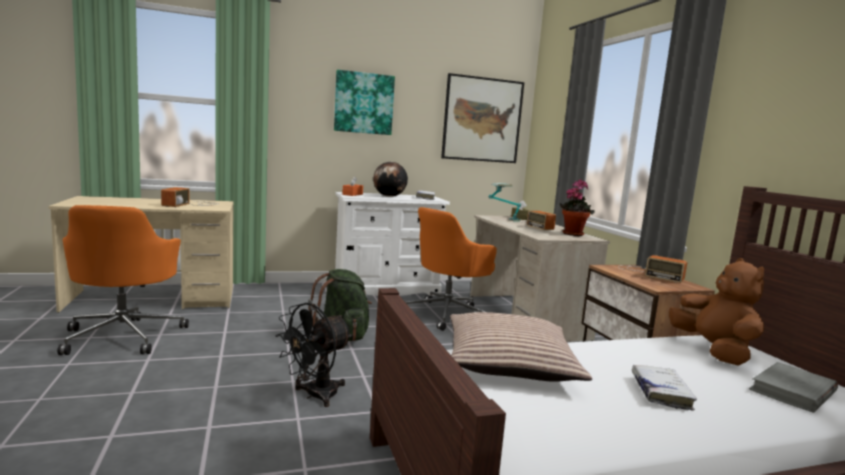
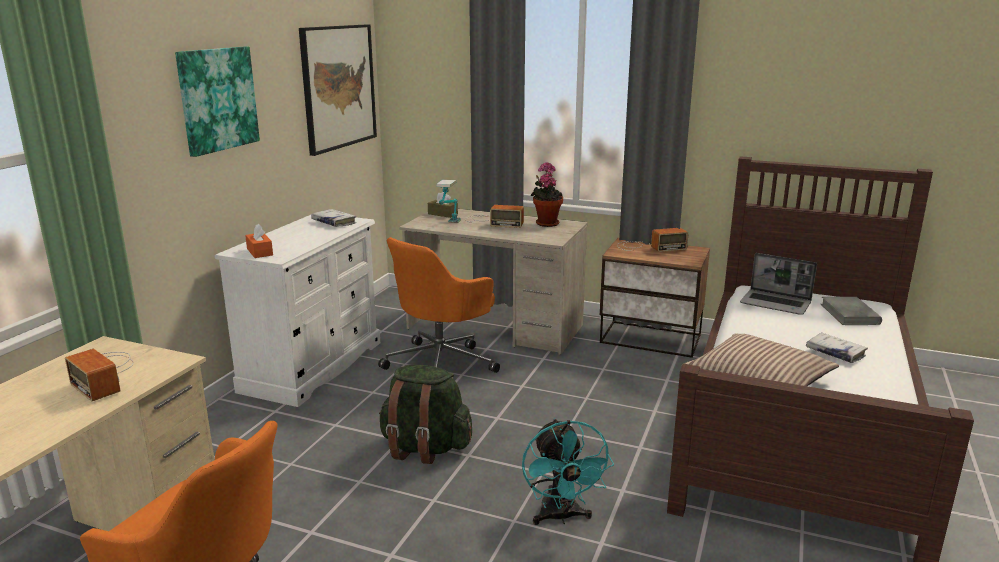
camera: 50 degrees left, 10 degrees up
black fan [275,303,352,407] -> turquoise fan [522,418,614,525]
globe [373,162,408,197] -> none
orange office chair [406,207,497,331] -> orange office chair turned 45 degrees clockwise [378,237,500,373]
brown plush toy [669,258,764,366] -> laptop [740,253,817,315]

